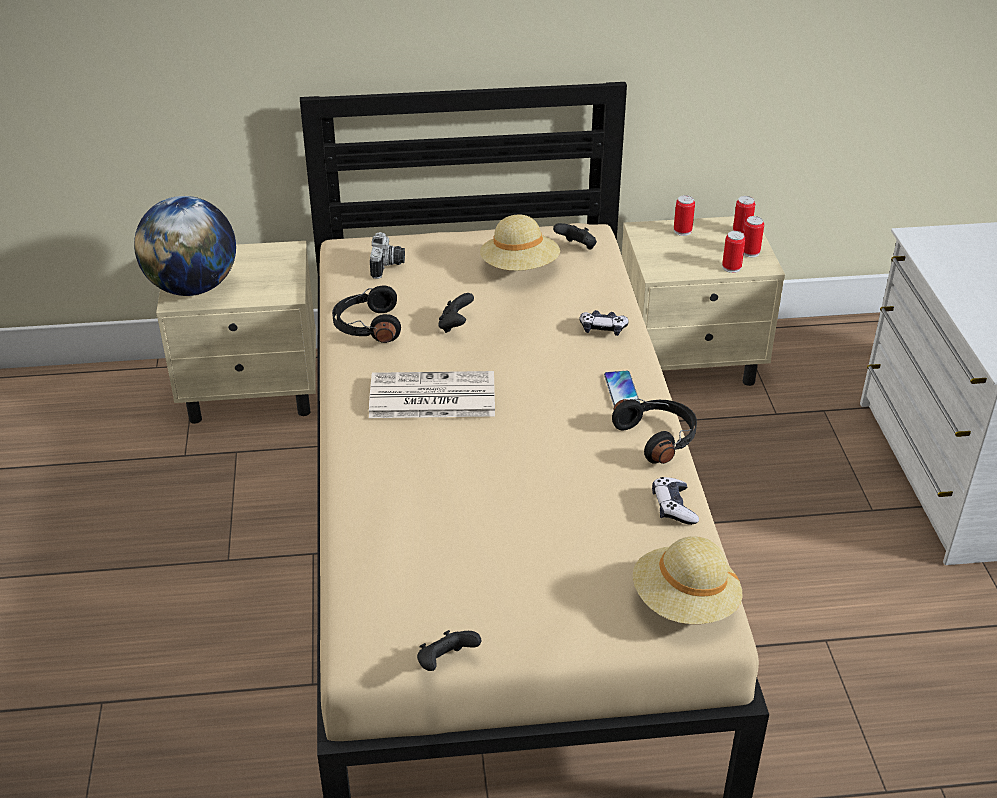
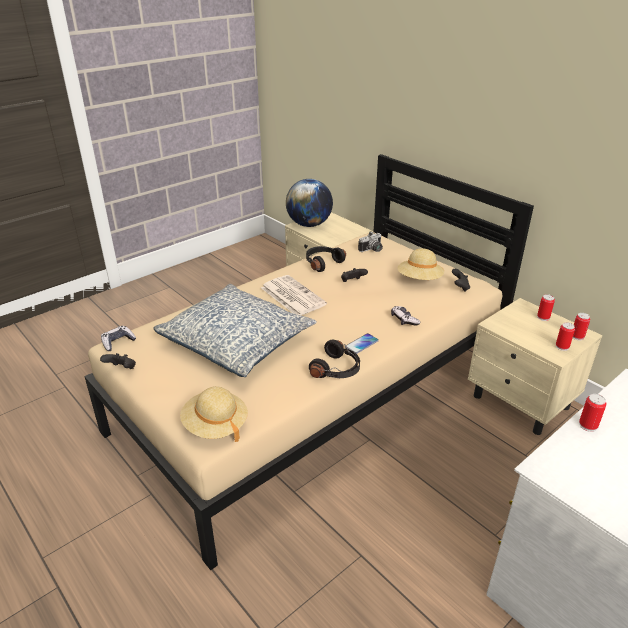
camera: 55 degrees right, 5 degrees down
game controller [652,477,699,525] -> game controller moved to [101,326,136,351]
can [722,231,746,273] -> can moved to [579,394,606,432]
none -> pillow [154,284,317,377]

